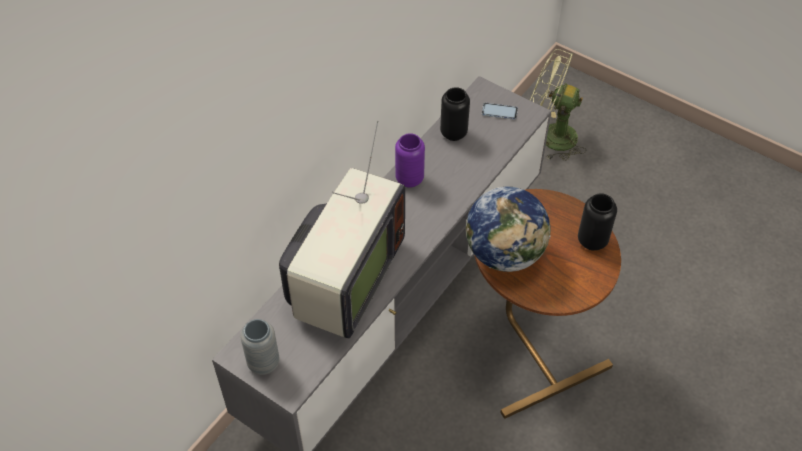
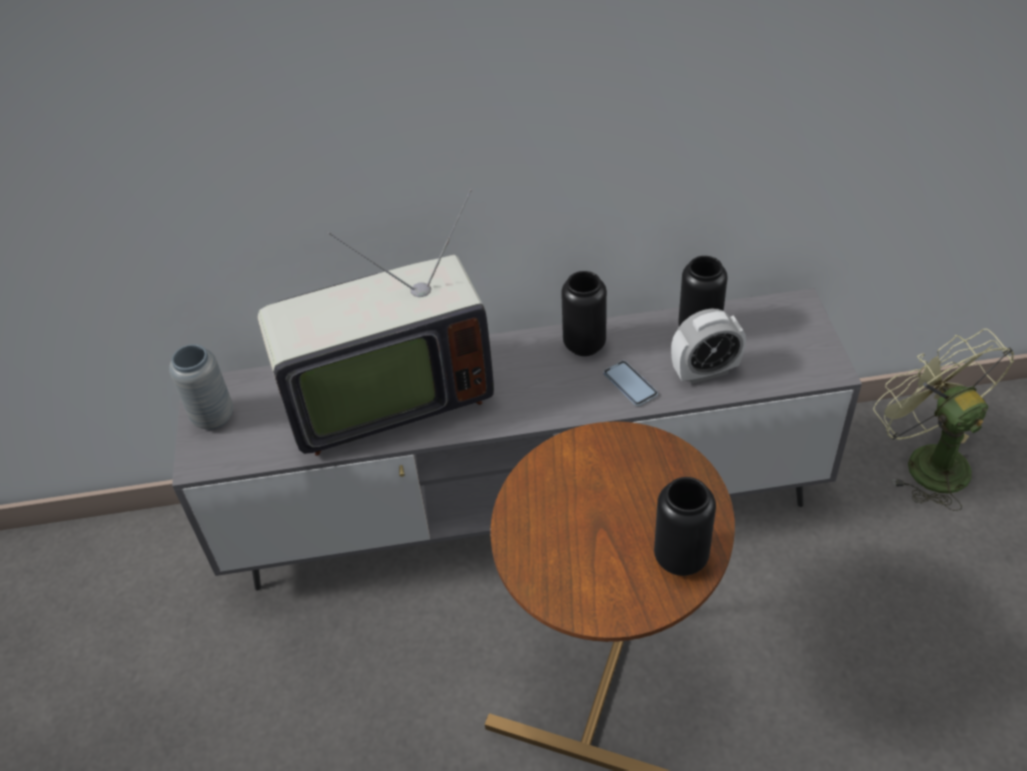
camera: 50 degrees right, 5 degrees down
purple vase [395,133,425,188] -> black vase [561,271,607,356]
globe [466,187,551,272] -> none
phone [482,103,518,120] -> phone moved to [604,361,658,406]
none -> alarm clock [671,308,746,384]

